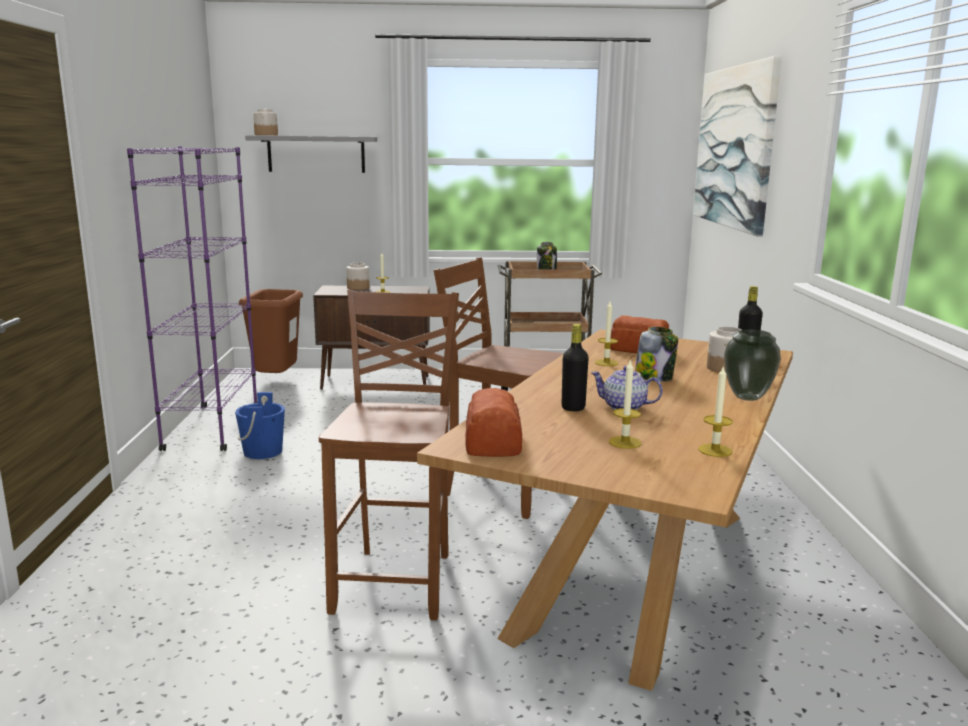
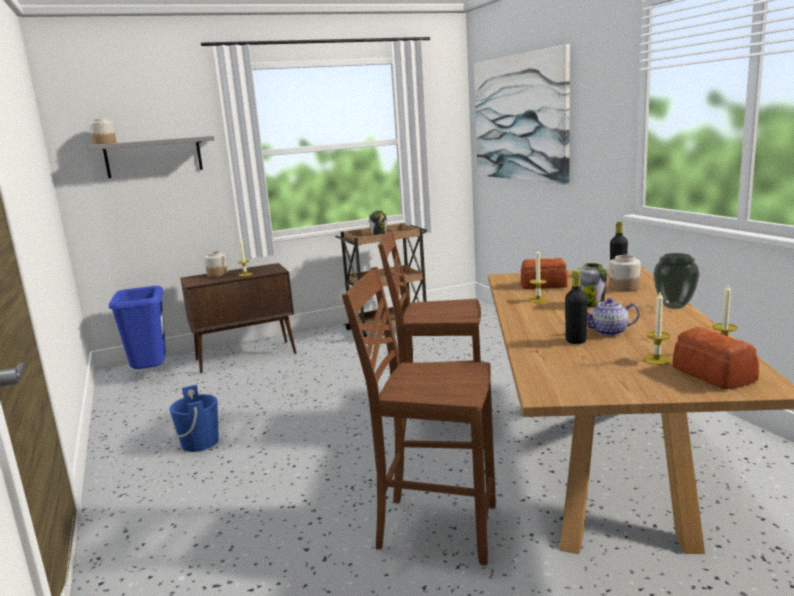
camera: 20 degrees left, 0 degrees up
purple bookcase [127,147,258,451] -> none
brown trash can [239,289,303,373] -> blue trash can [109,286,166,369]
brown chair [319,290,459,621] -> brown chair turned 60 degrees counterclockwise [342,267,496,565]
bread [465,388,522,457] -> bread moved to [673,327,759,390]

